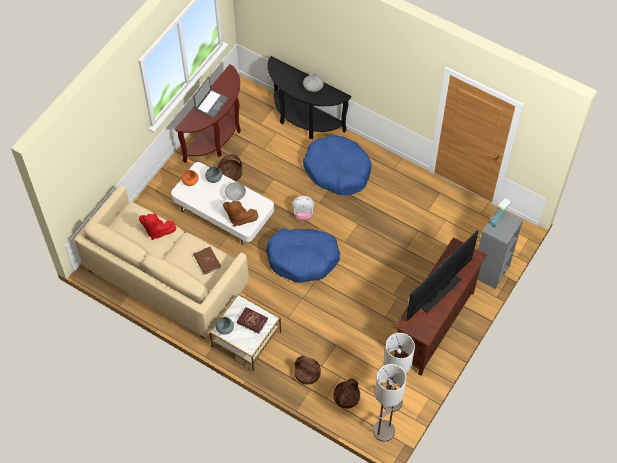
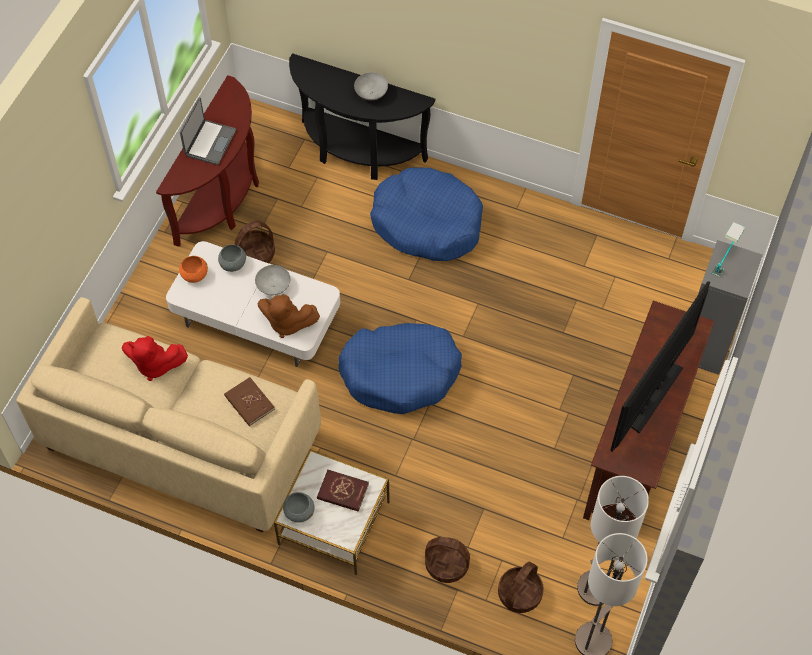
camera: 10 degrees left, 0 degrees up
plush toy [292,196,314,221] -> none

